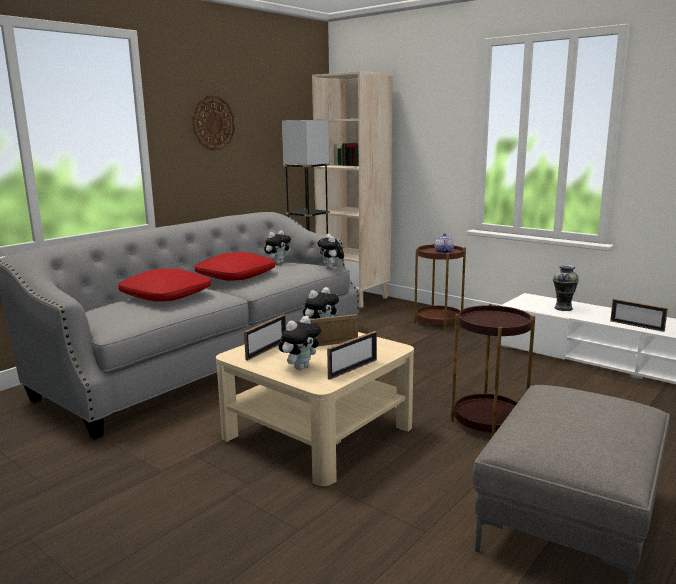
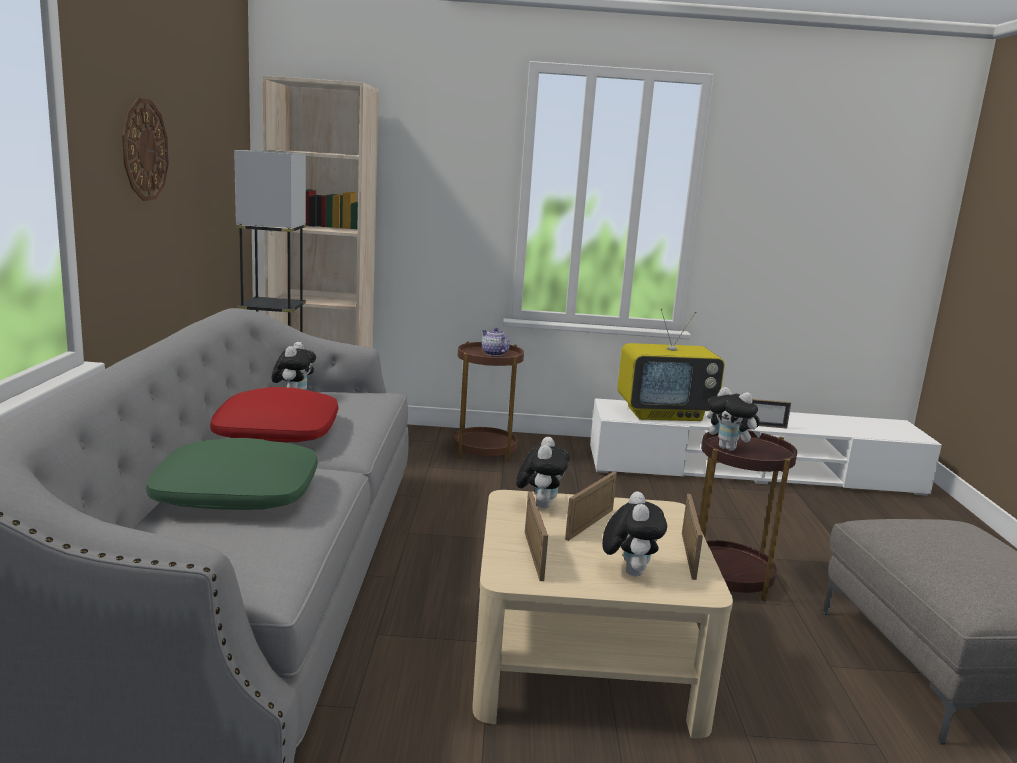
camera: 40 degrees left, 0 degrees up
red pillow [118,268,211,301] -> green pillow [146,438,318,510]
plush toy [318,234,344,269] -> plush toy moved to [707,387,762,451]
vase [553,265,579,311] -> television [617,309,725,421]

